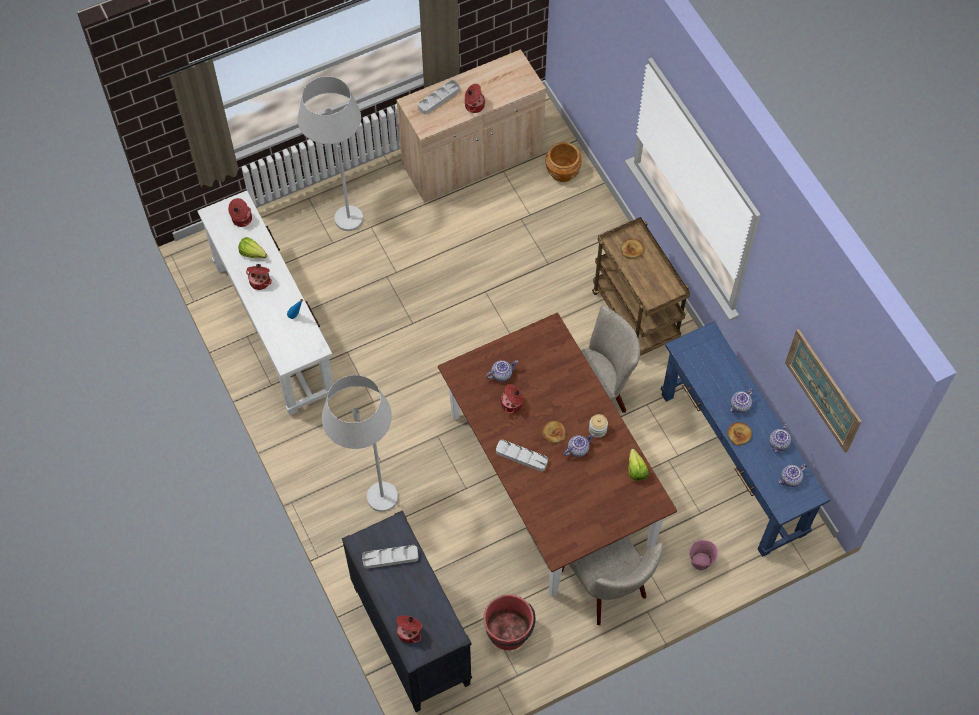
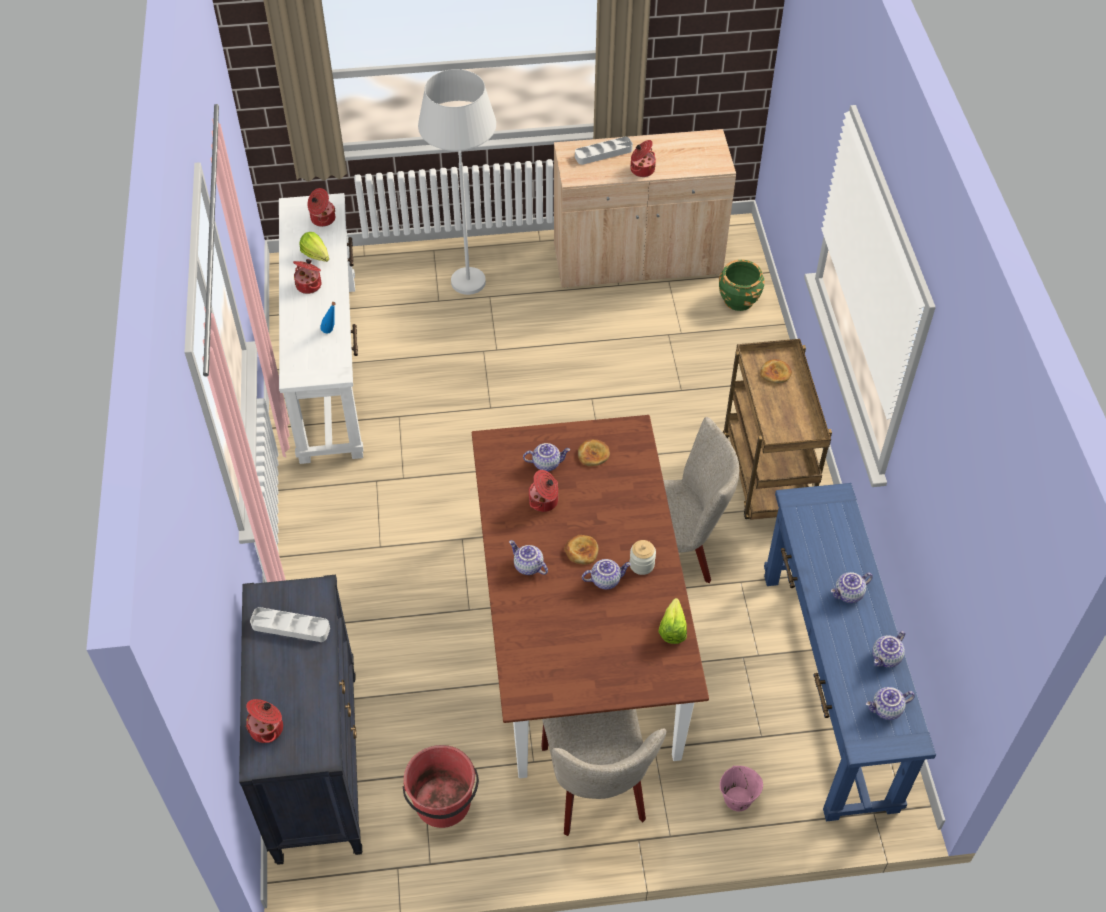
camera: 20 degrees right, 10 degrees down
white floor lamp [322,375,398,512] -> none
grey tray [496,440,548,472] -> teapot [509,540,548,575]
brown planter [545,142,582,182] -> green planter [719,260,765,311]
bread [727,422,752,446] -> bread moved to [578,439,610,466]
picture [785,329,862,453] -> none

